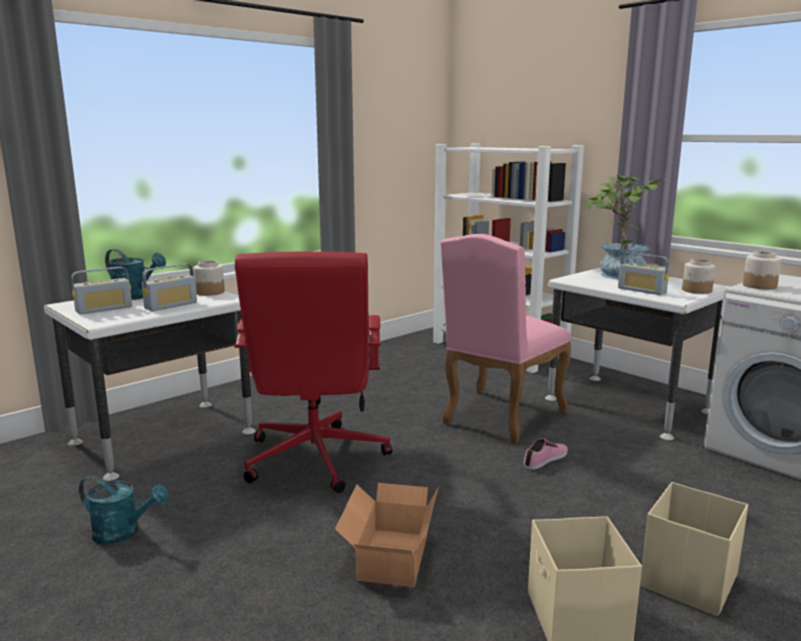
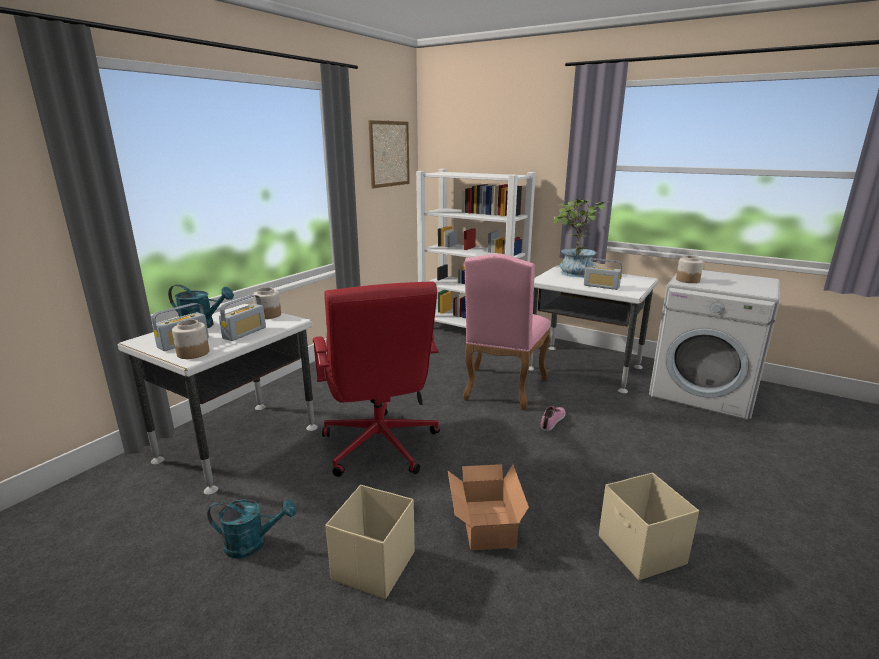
camera: 15 degrees left, 5 degrees up
beige storage box [640,482,748,616] -> beige storage box moved to [325,485,415,599]
jar [682,259,715,294] -> jar moved to [172,320,209,359]
none -> picture [368,120,410,188]

